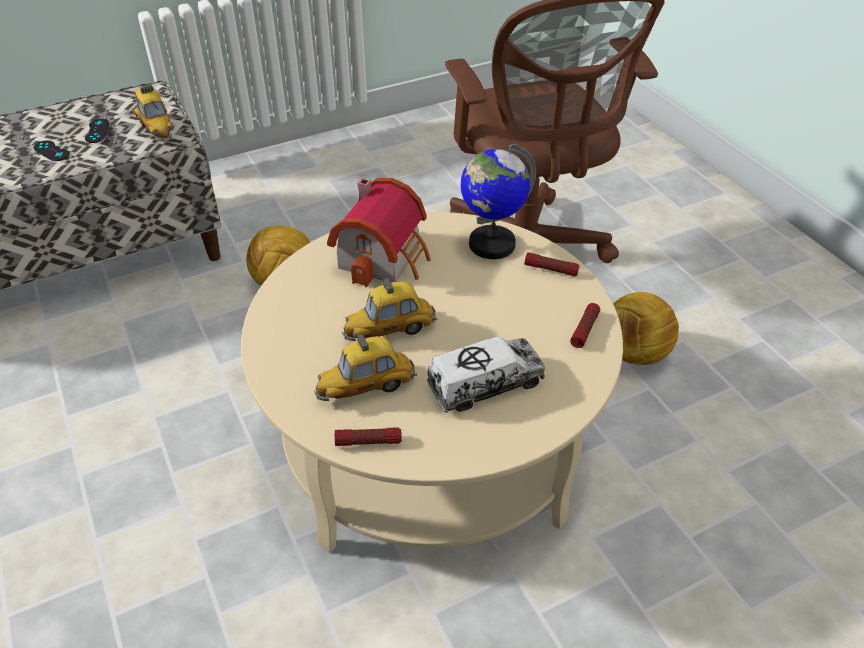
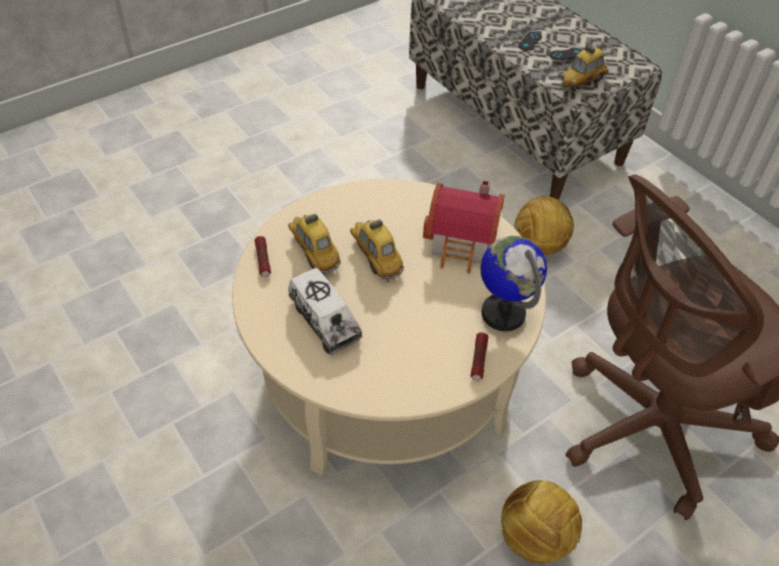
camera: 80 degrees right, 5 degrees up
flashlight [570,303,600,348] -> none

